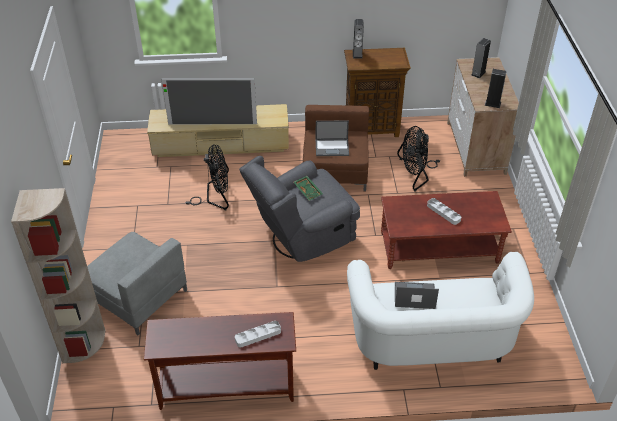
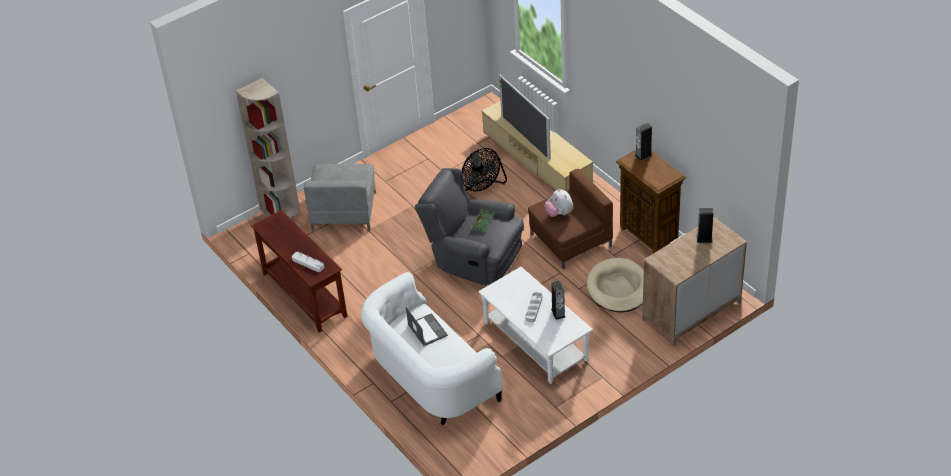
camera: 60 degrees right, 0 degrees up
laptop [316,120,349,156] -> plush toy [544,189,573,217]
brown coffee table [381,191,512,269] -> white coffee table [478,267,593,384]
black fan [397,126,440,191] -> beige dog bed [587,258,644,313]
speaker [485,69,507,108] -> speaker moved to [551,281,566,320]

